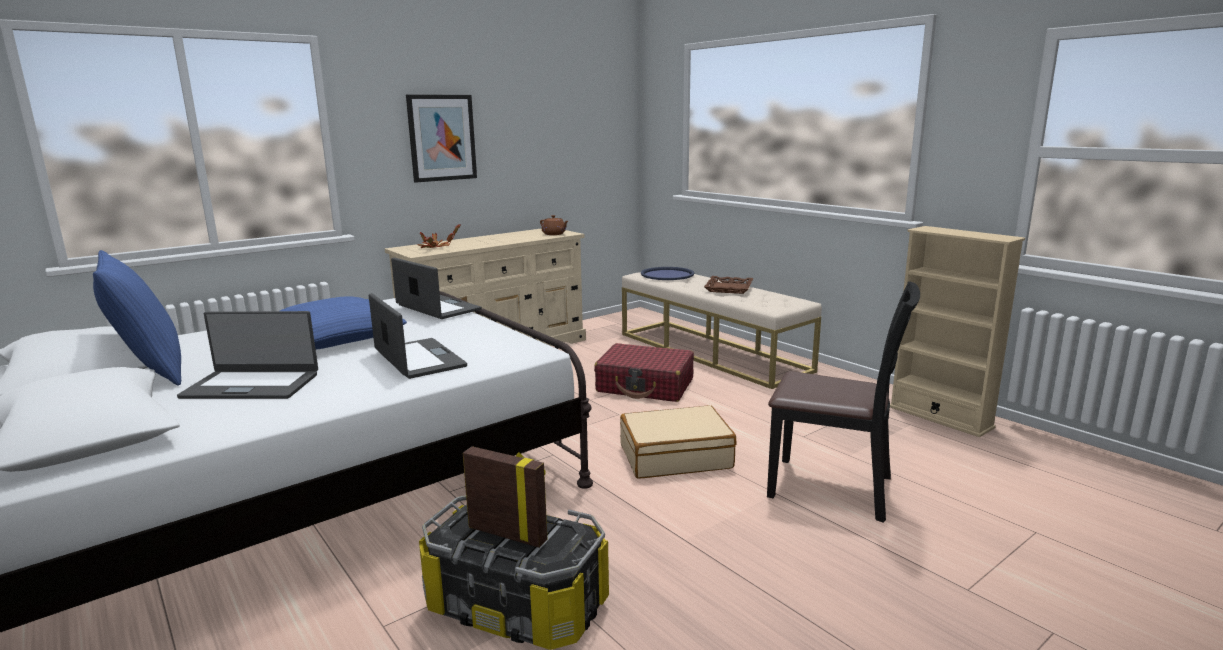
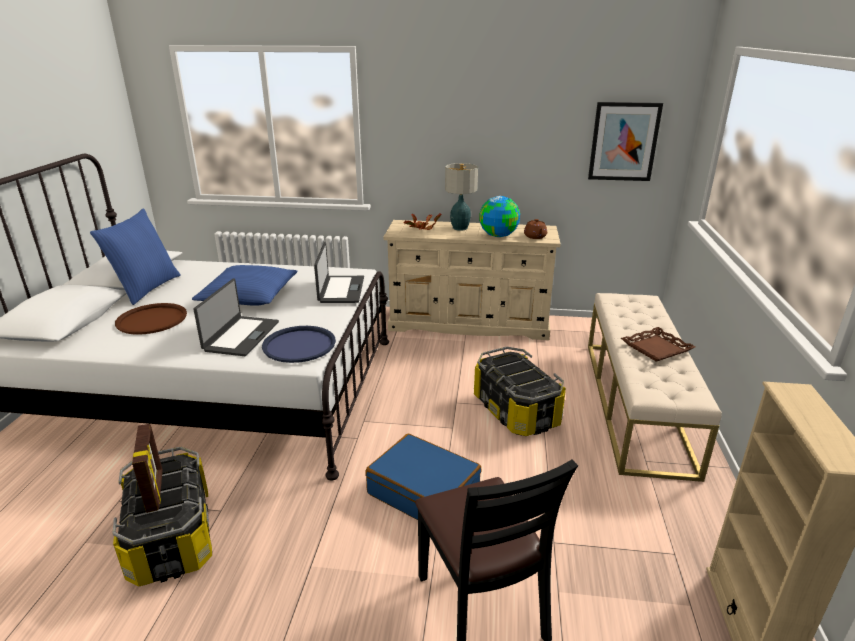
camera: 45 degrees right, 10 degrees up
laptop [177,311,318,399] -> brown tray [115,303,187,335]
picture [406,94,477,183] -> picture moved to [588,102,663,181]
red suitcase [594,343,694,402] -> storage box [474,347,566,436]
beige suitcase [620,405,736,479] -> blue suitcase [365,434,482,520]
blue tray [641,267,695,280] -> blue tray moved to [262,326,336,363]
none -> table lamp [445,163,478,231]
none -> globe [479,196,520,237]

